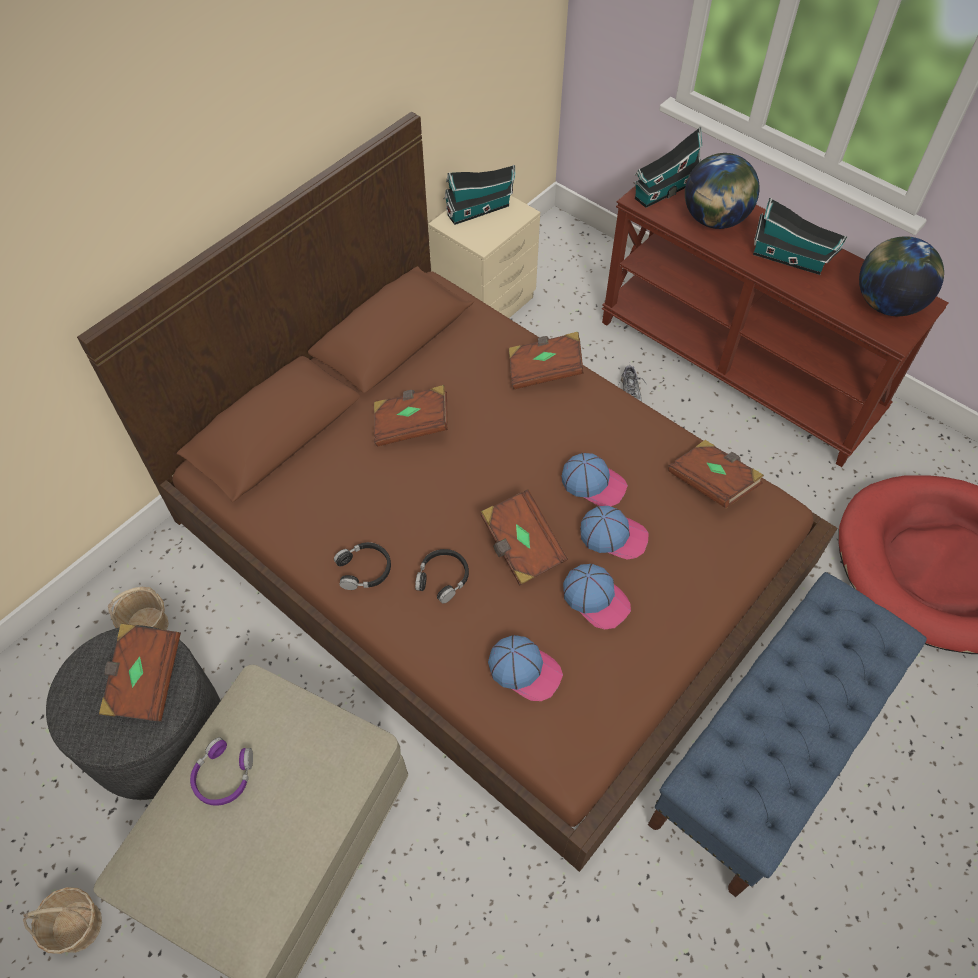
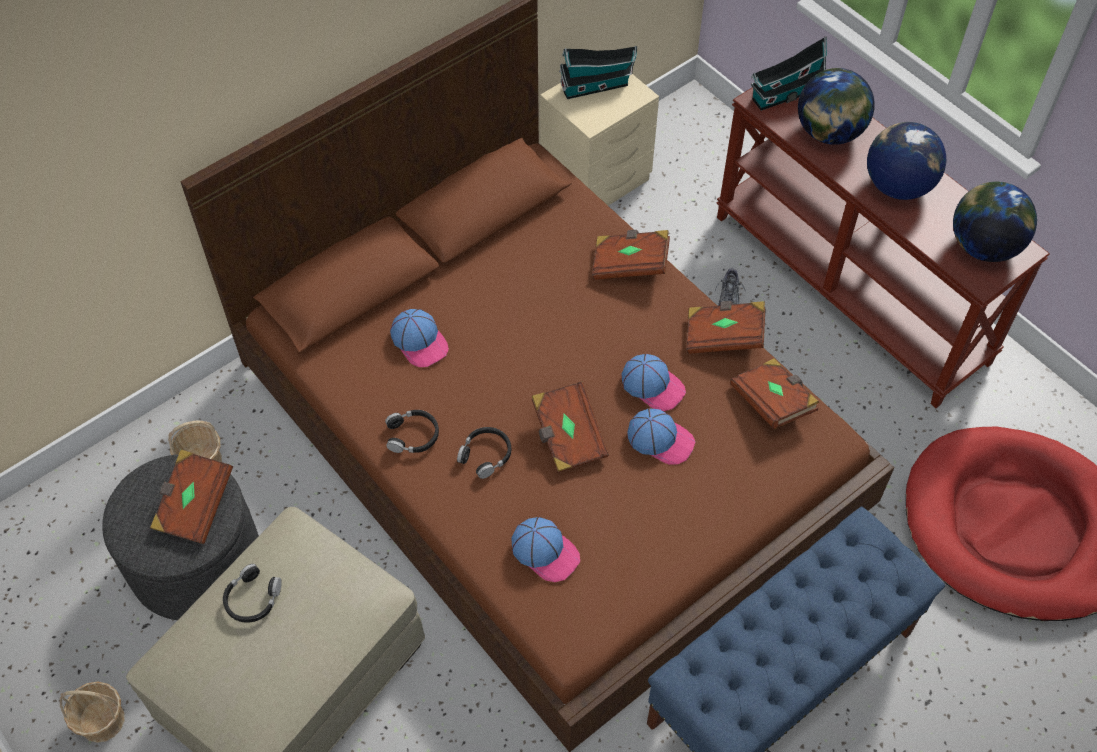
camera: 10 degrees right, 0 degrees up
purple headphones [190,737,253,806] -> black headphones [223,564,282,623]
brown book [374,385,448,447] -> brown book moved to [686,301,766,354]
cap [563,564,631,630] -> cap moved to [390,309,449,367]
toy house [753,198,847,275] -> globe [867,122,946,200]

